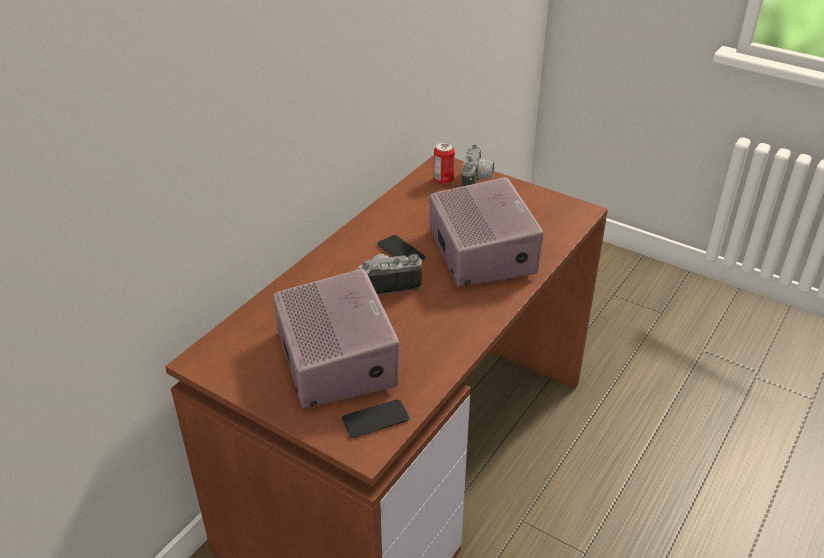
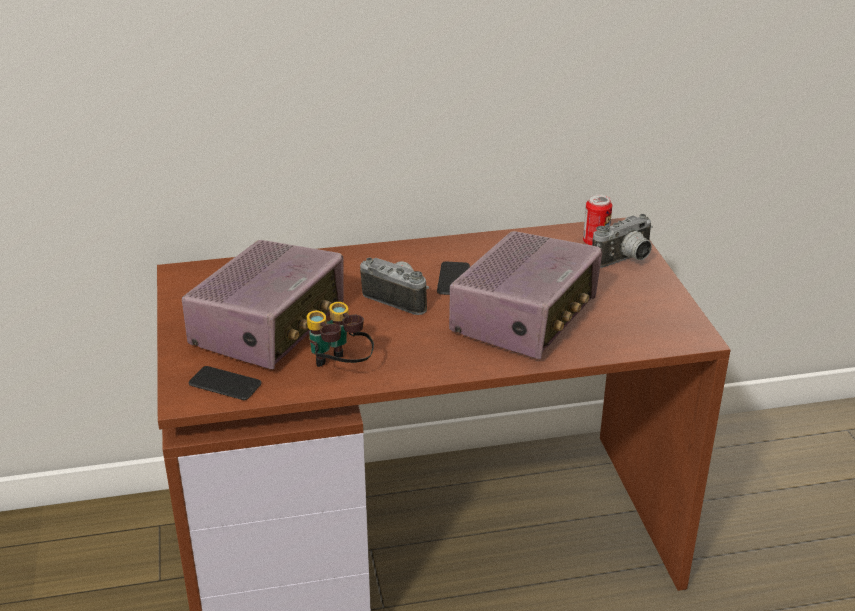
camera: 45 degrees right, 5 degrees down
none -> binoculars [307,302,374,367]

